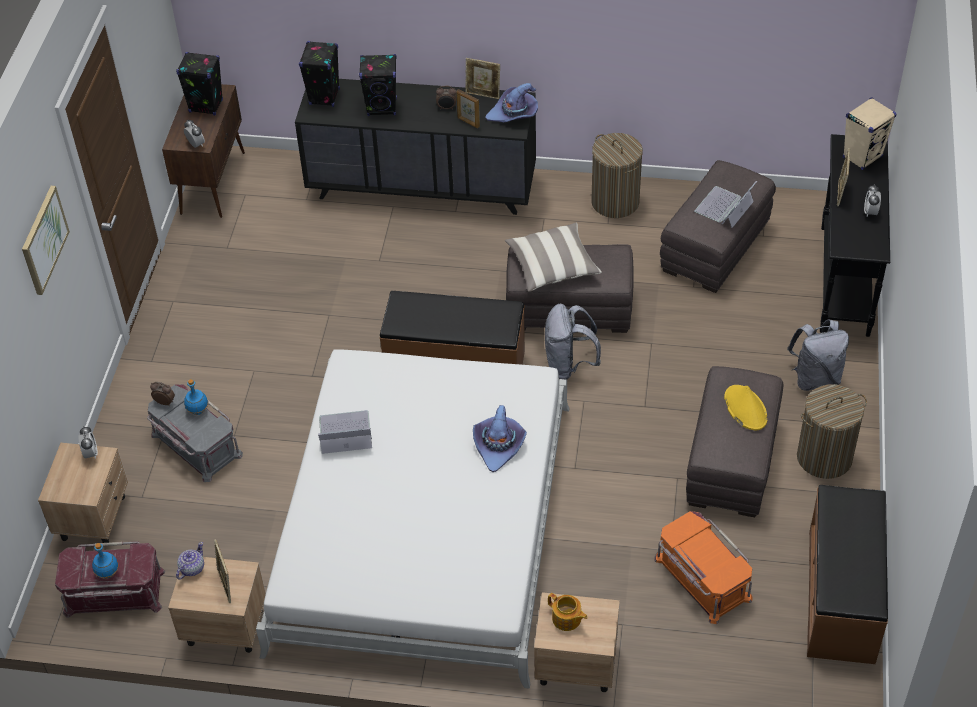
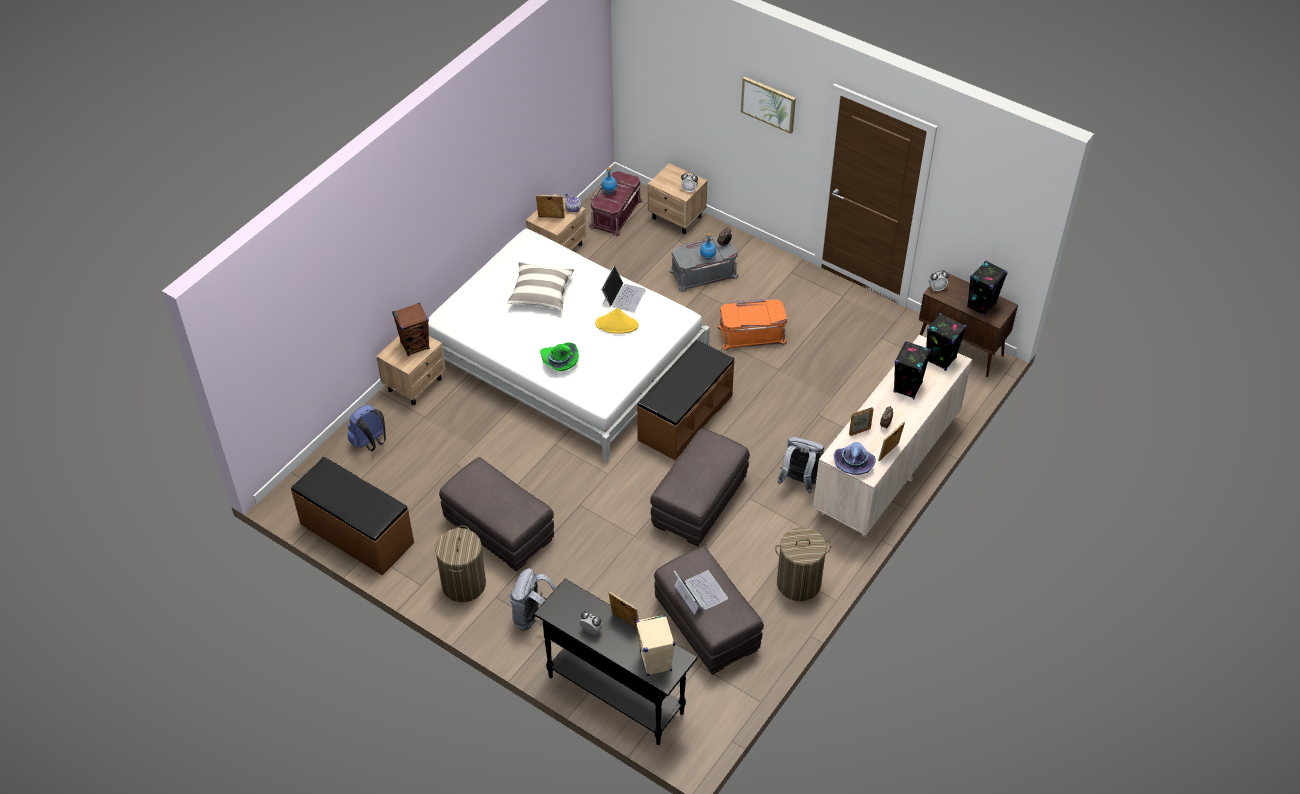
camera: 115 degrees right, 0 degrees up
black dresser [295,79,536,215] -> beige dresser [813,335,972,537]
purple hat [473,405,527,472] -> green hat [540,342,579,372]
pillow [505,223,602,292] -> pillow moved to [507,262,574,310]
grey backpack [545,304,601,380] -> grey backpack moved to [778,437,824,493]
teapot [548,593,588,631] -> brown speaker [392,303,430,356]
orange storage box [654,511,753,624] -> orange storage box moved to [718,299,787,351]
yellow hat [724,385,767,430] -> yellow hat moved to [595,308,639,334]
none -> blue backpack [347,404,386,451]

